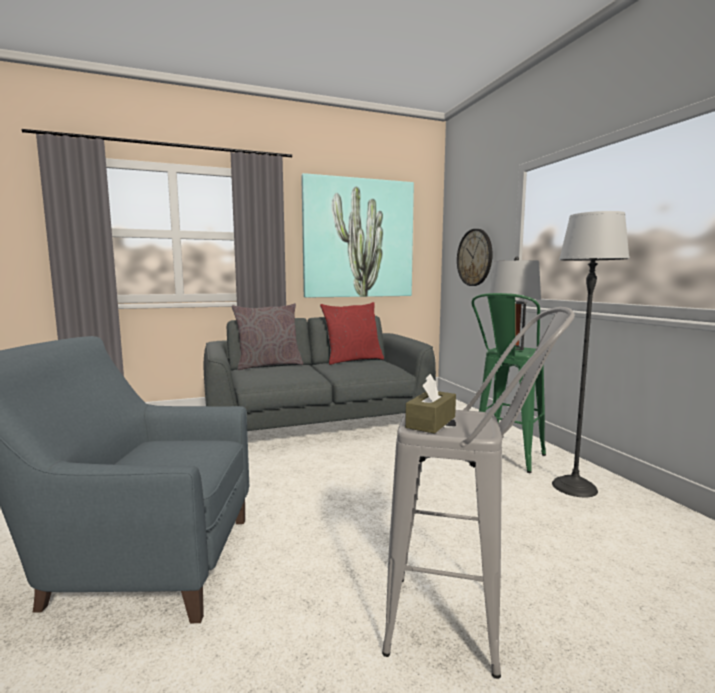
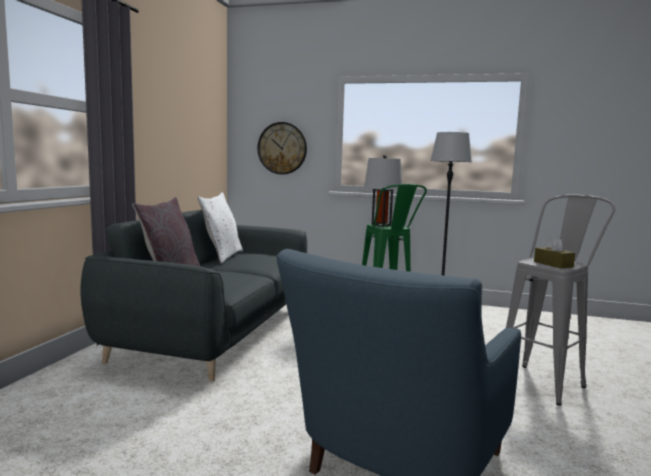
camera: 55 degrees left, 0 degrees up
picture [301,173,414,298] -> none
red pillow [320,302,384,365] -> white pillow [197,192,243,263]

